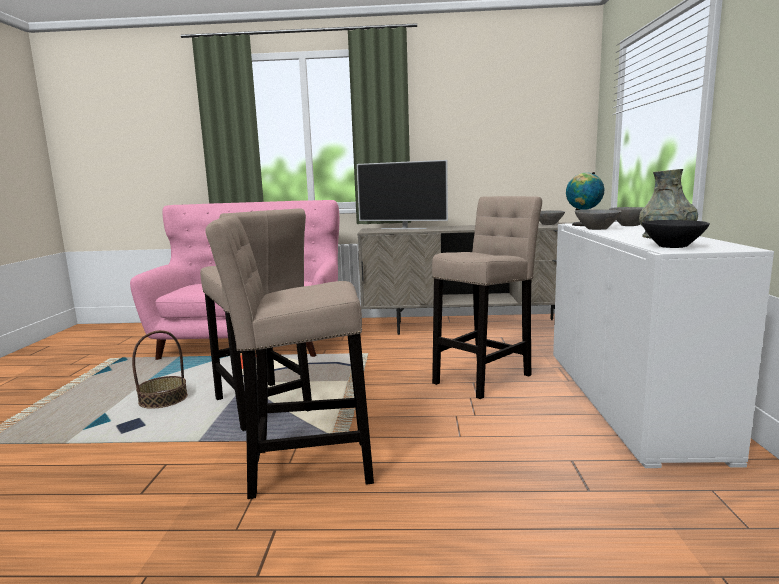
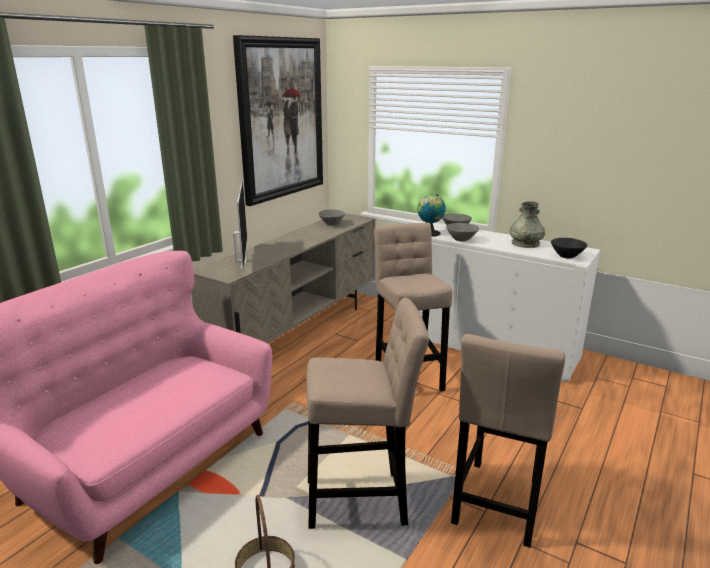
camera: 60 degrees left, 10 degrees up
television [357,160,448,229] -> television turned 60 degrees counterclockwise [233,179,247,271]
none -> picture [233,35,323,206]

